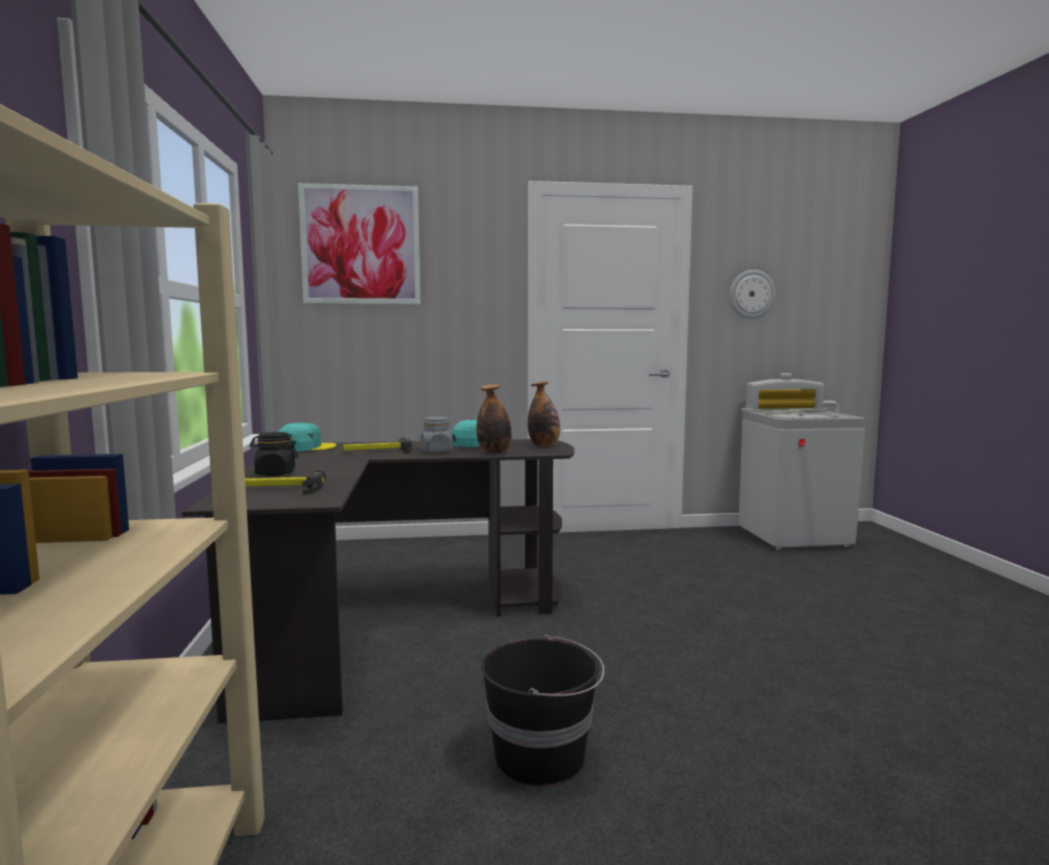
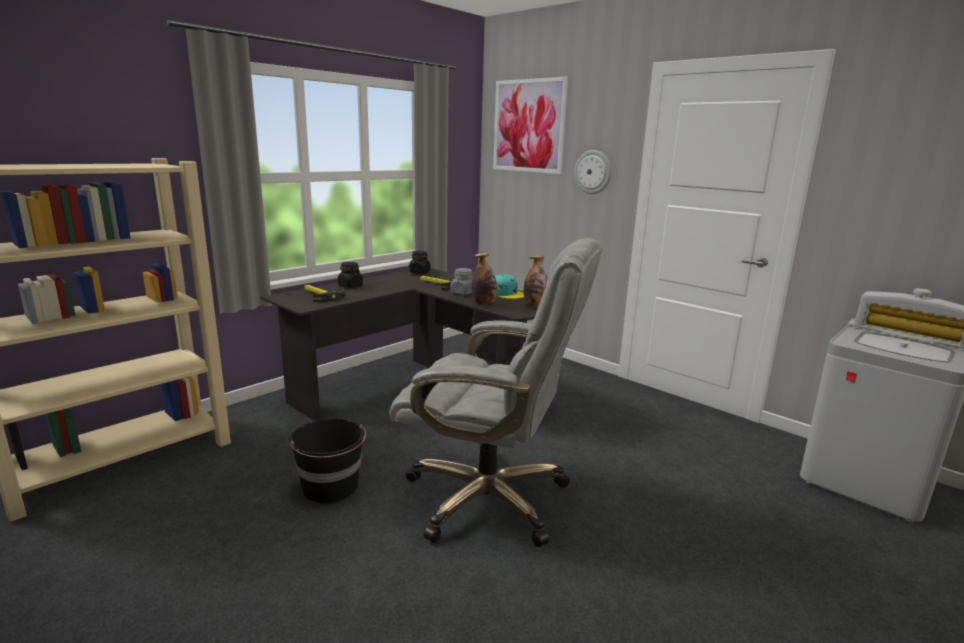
camera: 50 degrees right, 10 degrees up
turquoise cap [278,422,336,452] -> black jar [409,251,431,274]
wall clock [730,270,775,319] -> wall clock moved to [575,150,611,194]
none -> grey office chair [390,238,602,547]

